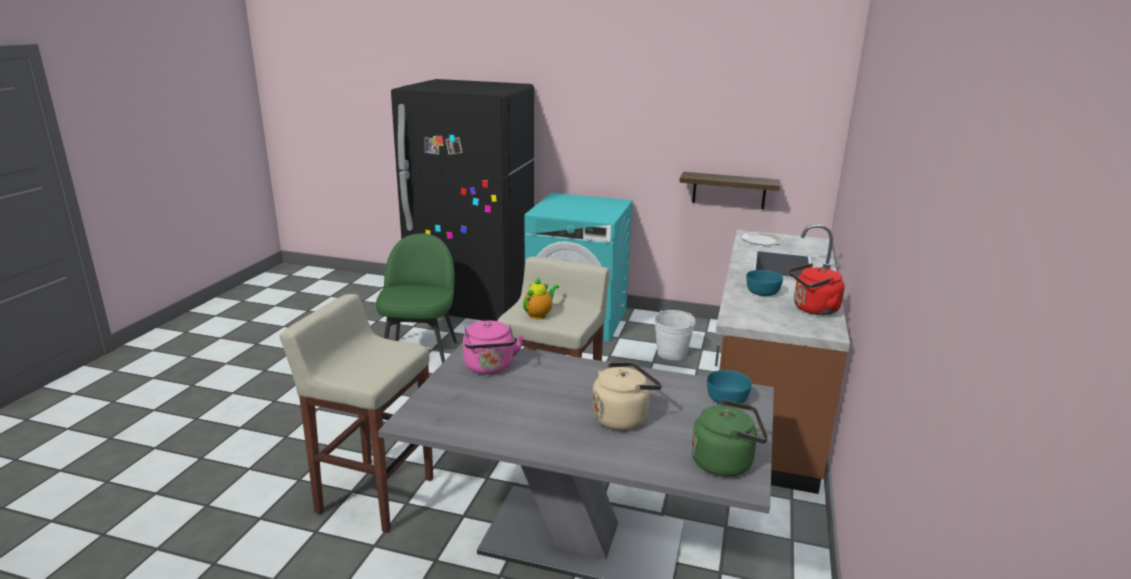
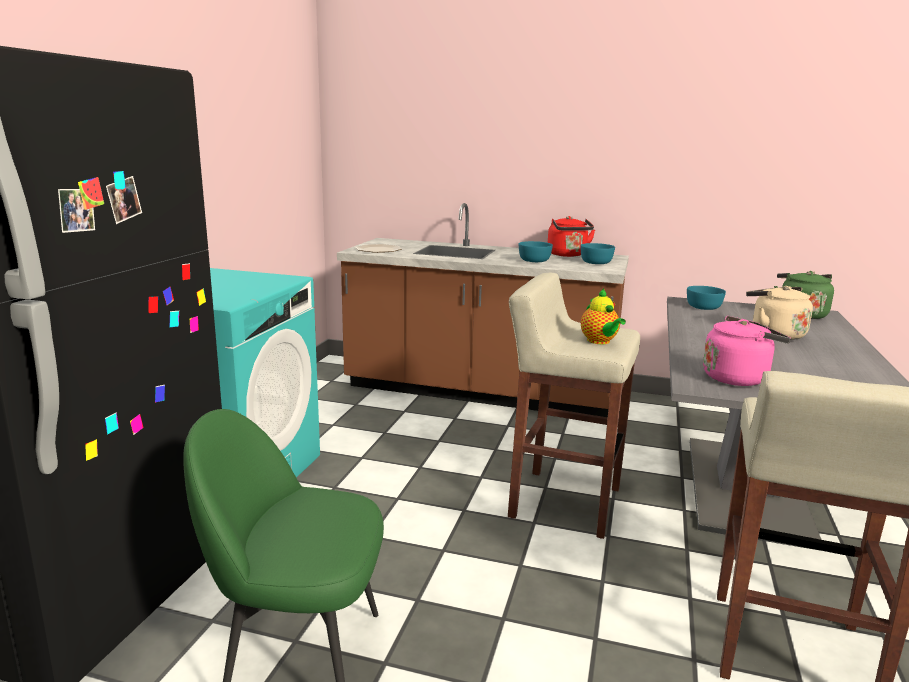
camera: 90 degrees left, 5 degrees down
teapot [523,277,559,319] -> teapot turned 150 degrees counterclockwise [581,289,626,344]
white bucket [654,310,696,360] -> none
shelf [679,172,780,209] -> none
none -> turquoise bowl [580,243,615,264]

